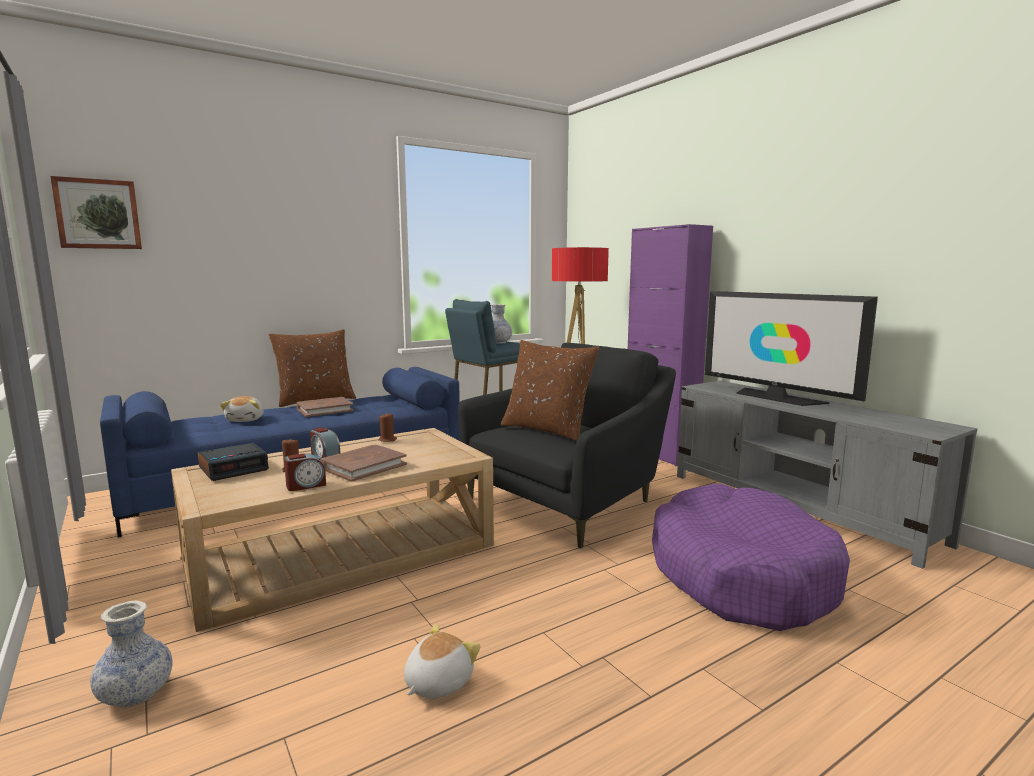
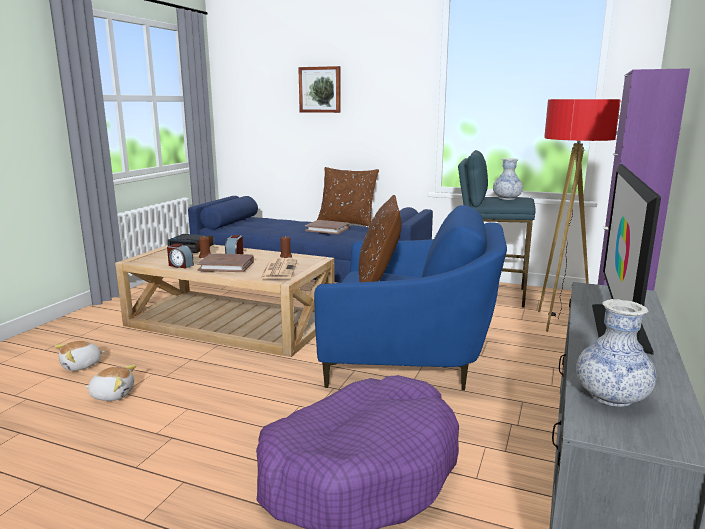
camera: 55 degrees right, 5 degrees up
picture [50,176,142,249] -> picture moved to [298,66,340,113]
vase [90,600,173,708] -> vase moved to [576,299,656,407]
plush toy [220,396,264,422] -> plush toy moved to [55,341,105,371]
black armchair [458,343,676,549] -> blue armchair [314,205,507,390]
none -> newspaper [260,258,297,279]

